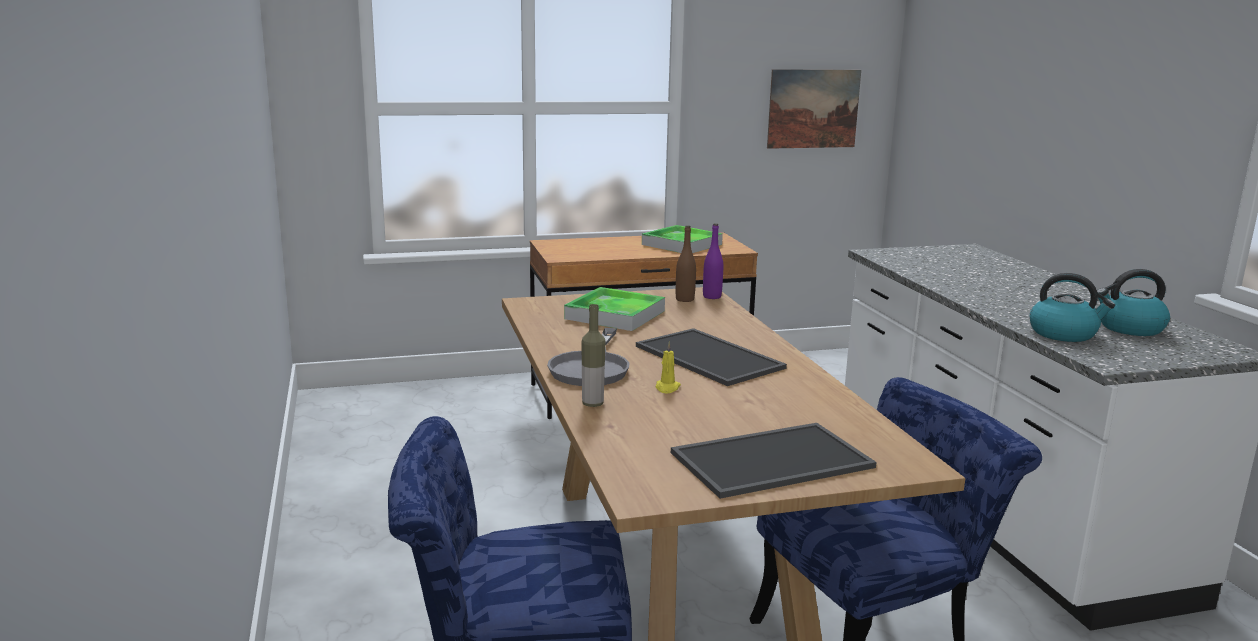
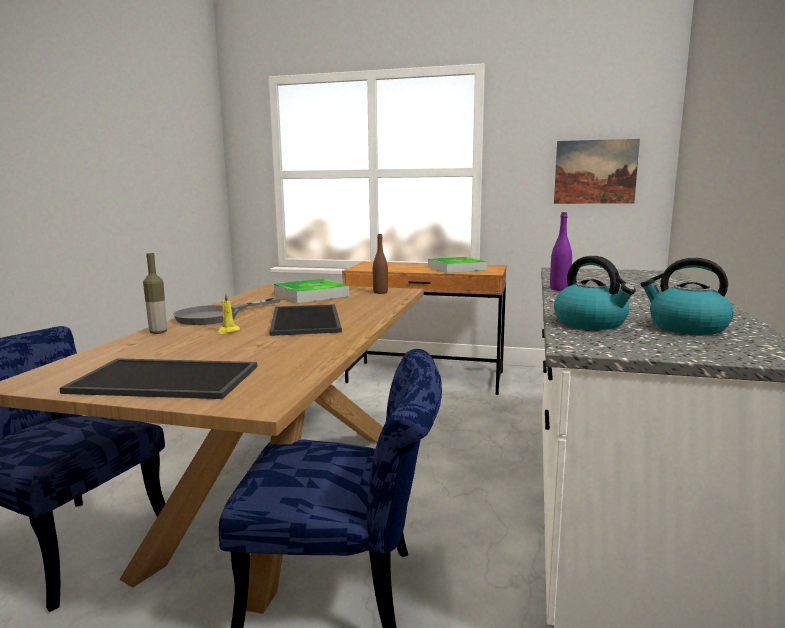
camera: 30 degrees right, 5 degrees down
purple bottle [703,223,723,299] -> purple bottle moved to [550,212,572,291]

